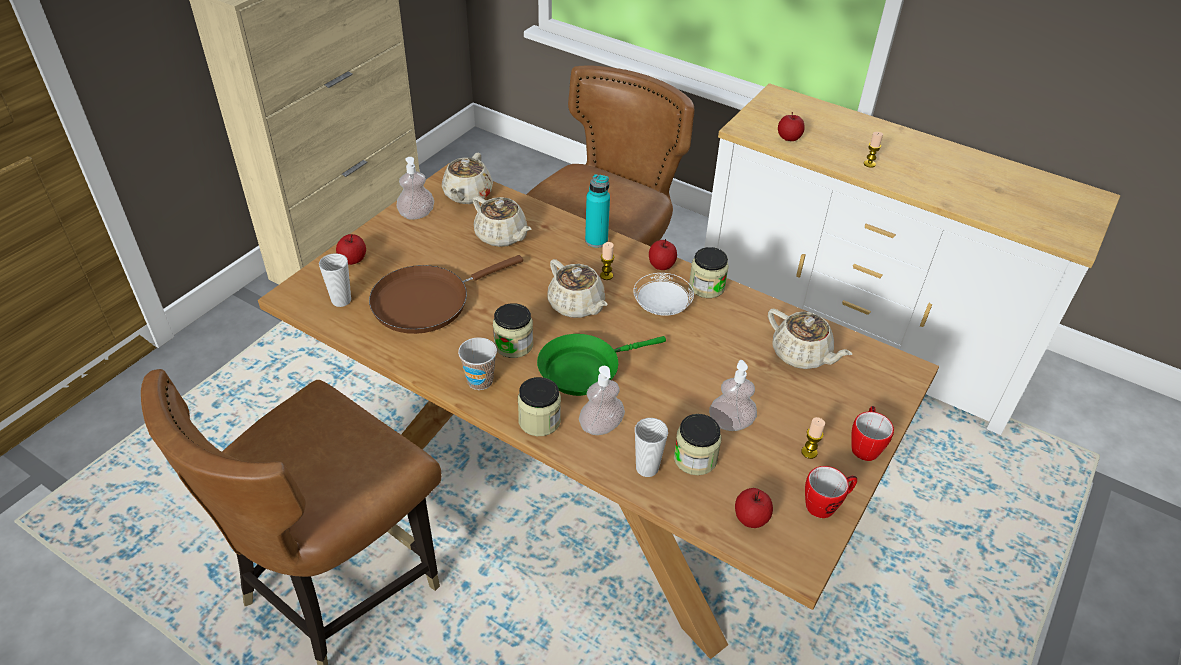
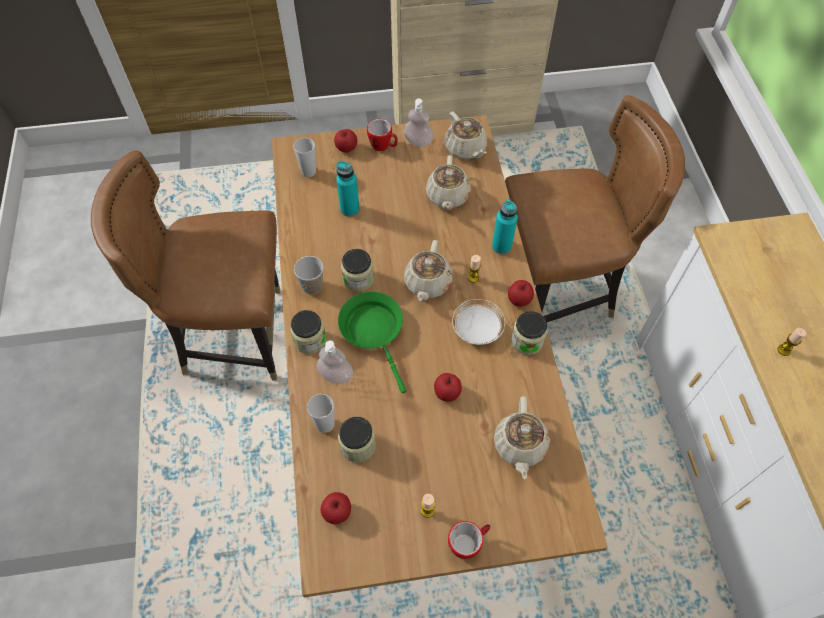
camera: 50 degrees right, 15 degrees up
brown frying pan [369,255,523,334] -> turquoise bottle [336,161,360,217]
beige teapot [442,153,493,204] -> beige teapot turned 90 degrees counterclockwise [444,112,487,159]
green frying pan [537,334,666,396] -> green frying pan turned 45 degrees clockwise [338,292,406,393]
soap dispenser [709,360,757,431] -> none
apple [778,112,805,141] -> apple moved to [434,373,462,402]
mug [805,466,857,518] -> mug moved to [367,119,398,151]

